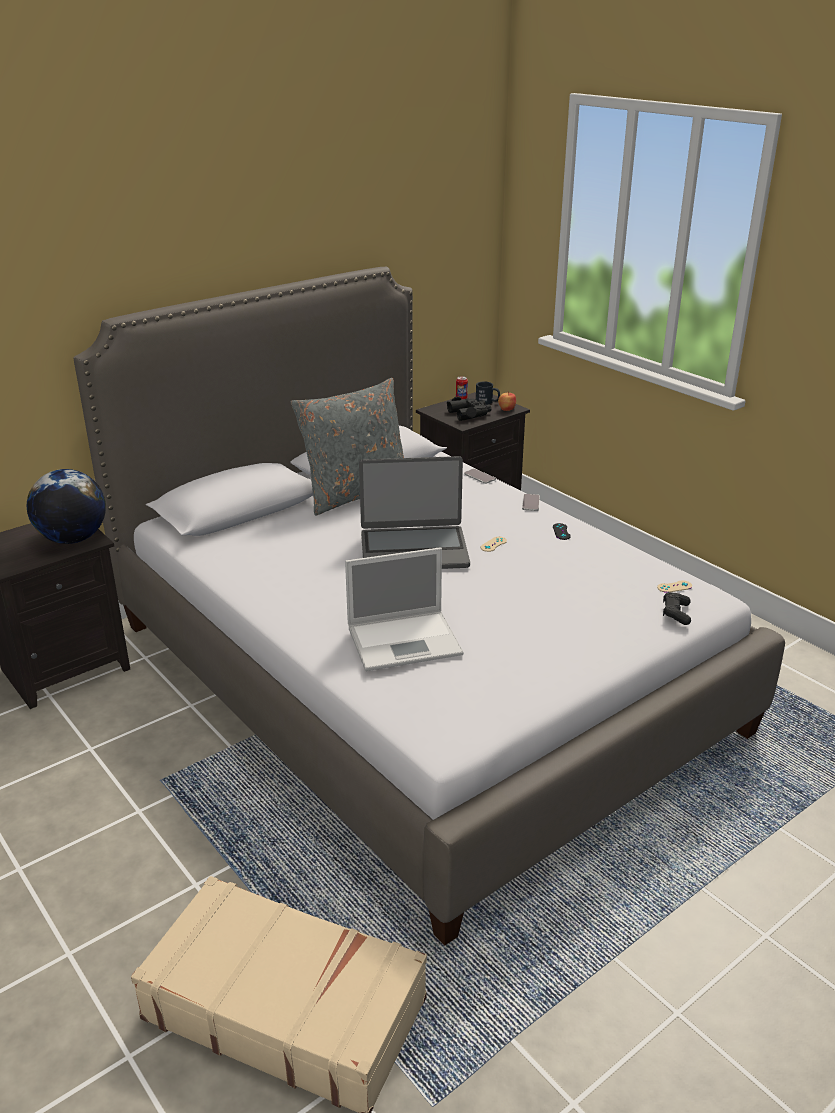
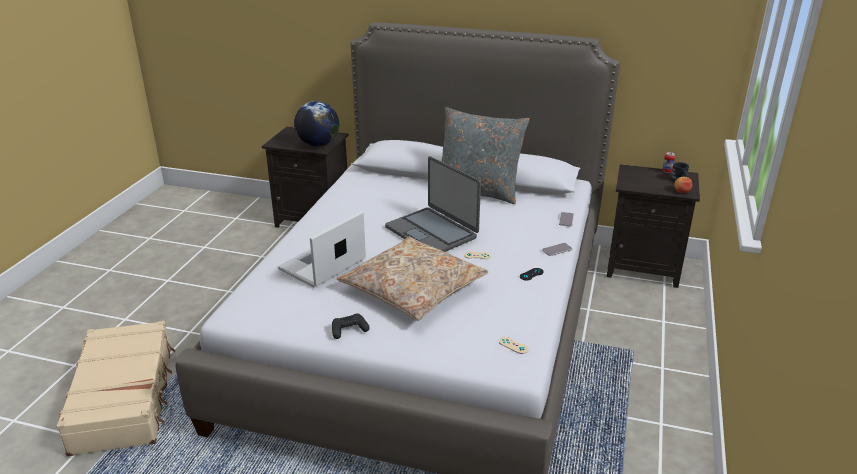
camera: 55 degrees right, 0 degrees up
laptop [345,547,464,671] -> laptop turned 90 degrees clockwise [278,211,366,288]
black binoculars [447,396,492,421] -> none
black game controller [663,592,691,625] -> black game controller moved to [332,313,370,339]
none -> beige pillow [337,236,488,321]

